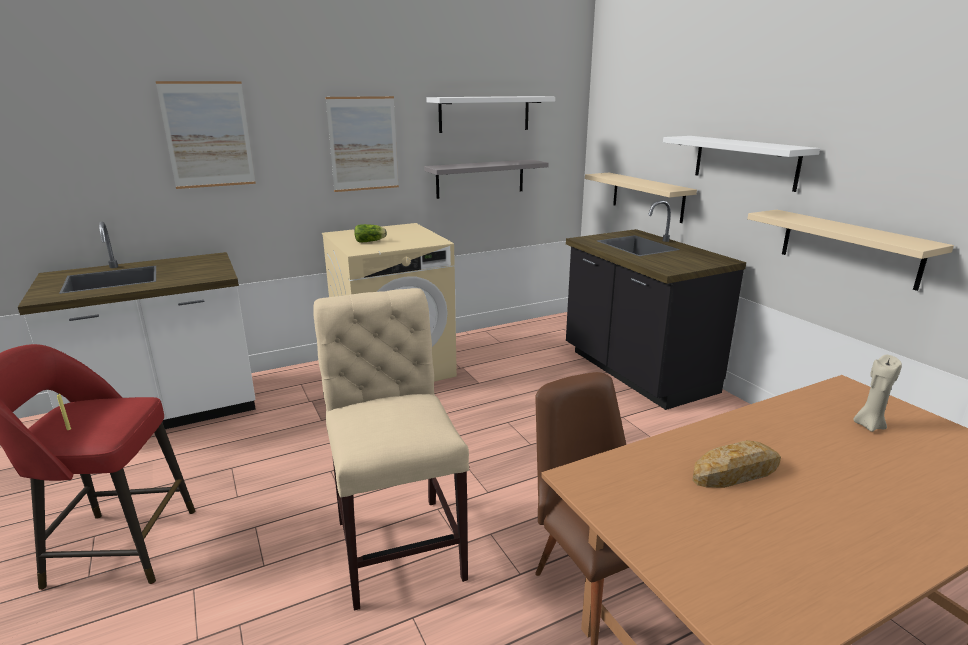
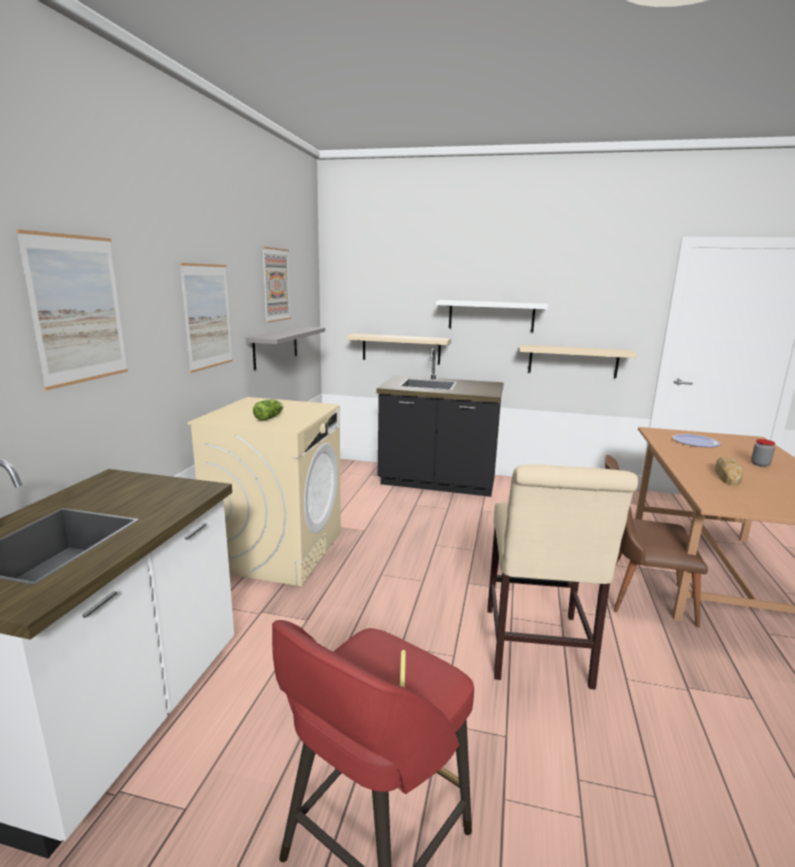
camera: 50 degrees left, 5 degrees down
beige chair [313,288,469,610] -> beige chair turned 105 degrees counterclockwise [487,464,638,690]
white shelf [426,96,555,133] -> picture [261,247,291,323]
beige candle [853,355,902,432] -> plate [672,434,721,447]
none -> jar [751,439,775,467]

